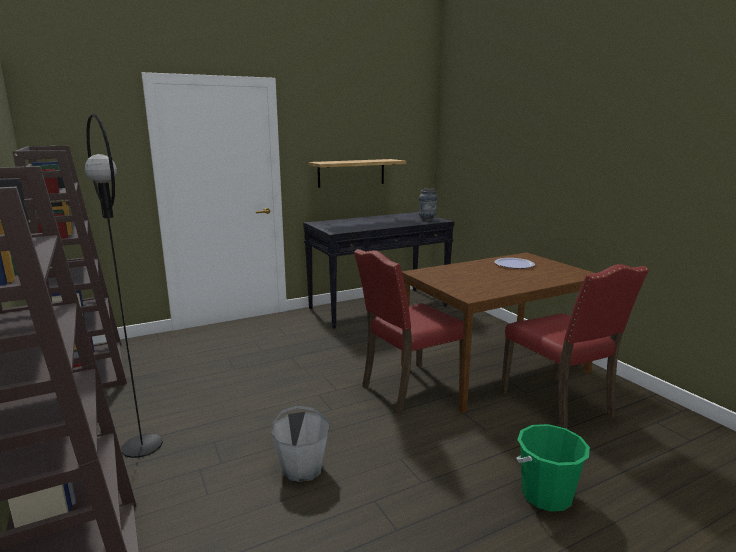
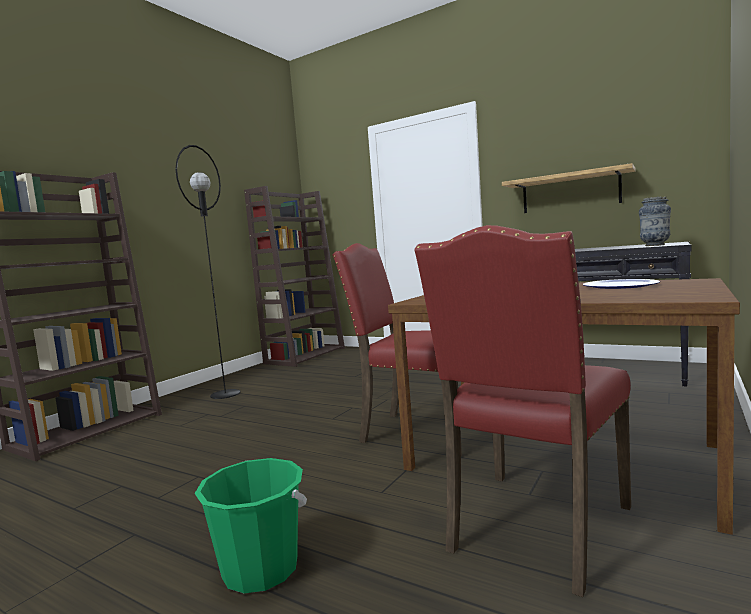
camera: 60 degrees right, 10 degrees down
grey bucket [271,405,330,482] -> none

